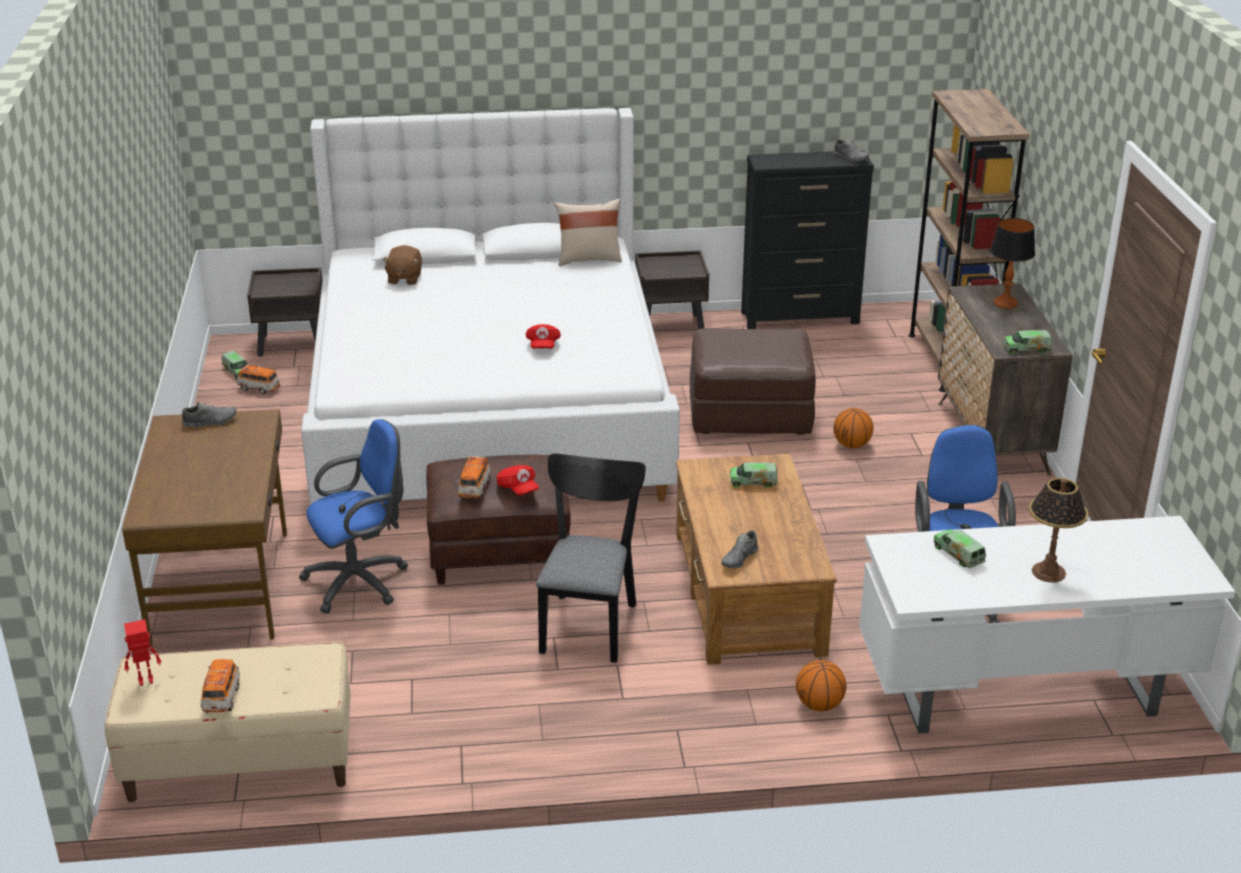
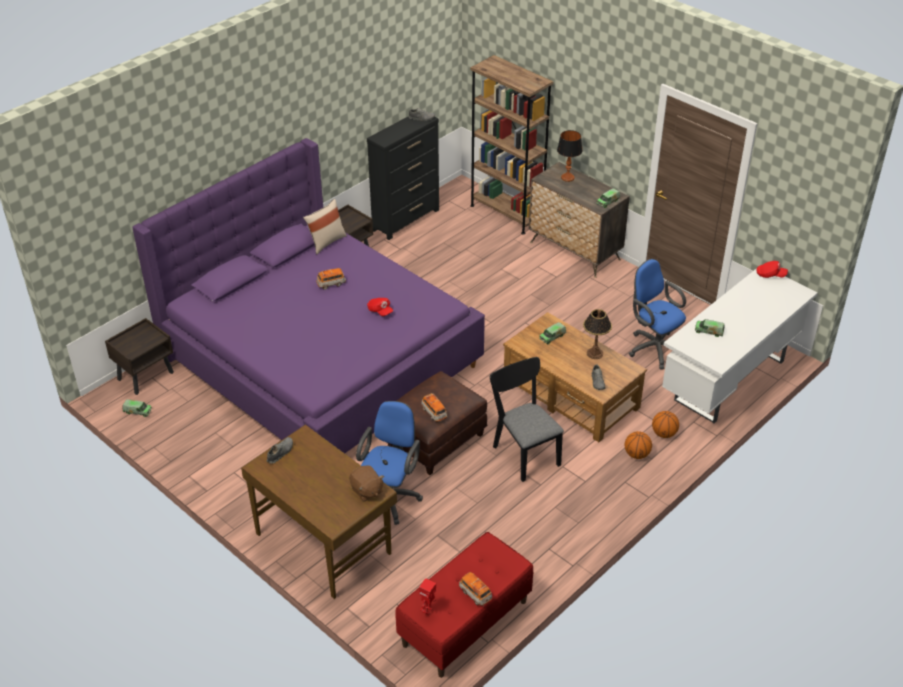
camera: 40 degrees left, 10 degrees up
beige bench [105,642,351,802] -> red bench [395,532,533,678]
toy car [237,364,280,394] -> toy car moved to [316,268,346,290]
white bed [301,108,680,504] -> purple bed [132,138,485,453]
brown plush toy [382,245,422,285] -> brown plush toy moved to [349,465,384,502]
red cap [497,465,539,495] -> red cap moved to [757,261,788,278]
brown ottoman [690,328,816,435] -> none
basketball [833,408,873,448] -> basketball moved to [625,431,652,459]
table lamp [1029,478,1088,582] -> table lamp moved to [583,309,612,359]

